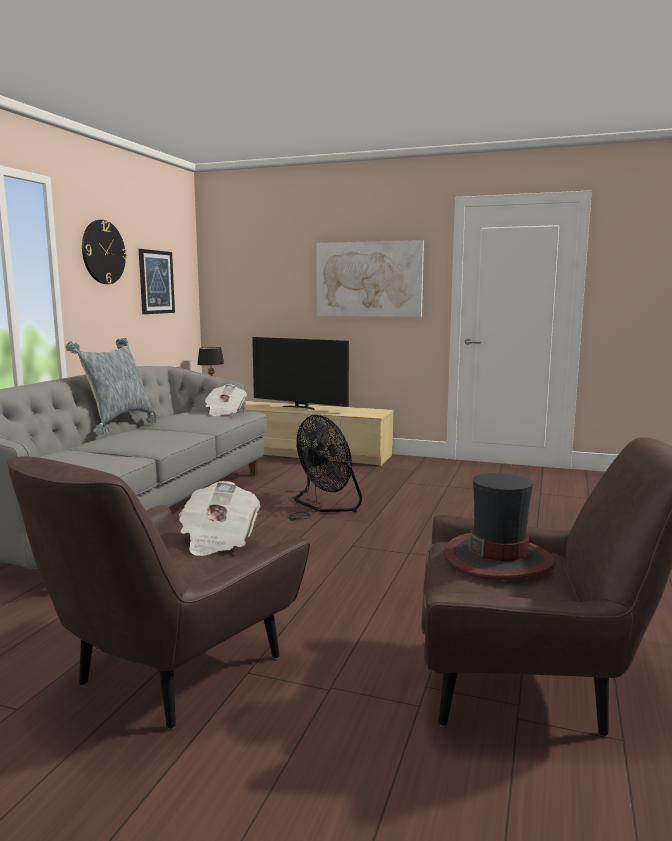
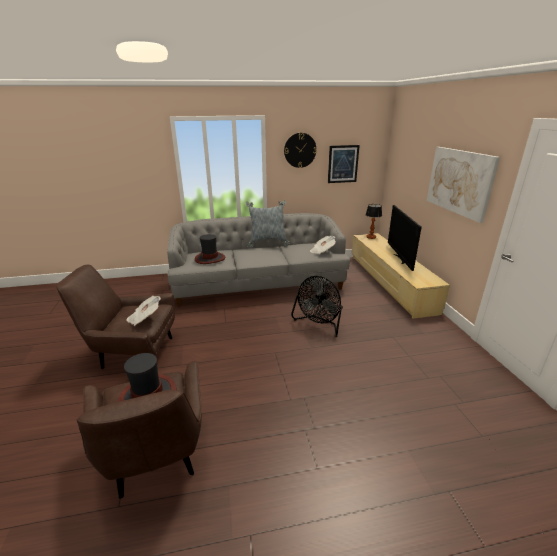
camera: 60 degrees right, 15 degrees up
black fan [288,415,362,521] -> black fan turned 105 degrees clockwise [291,276,343,337]
none -> hat [195,234,225,264]

